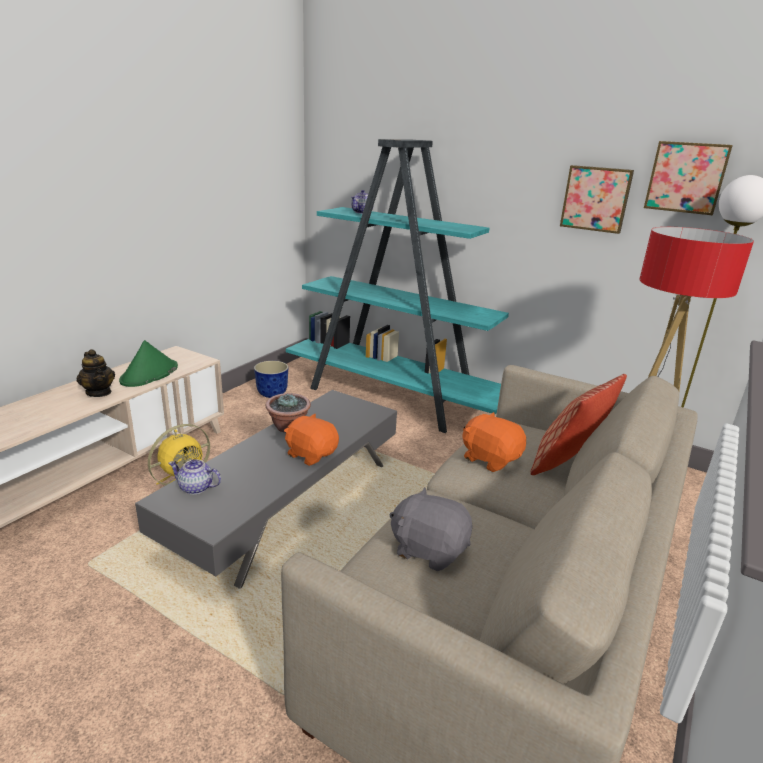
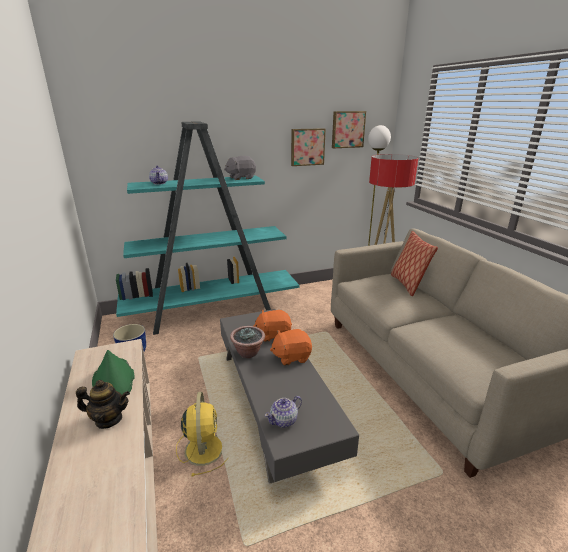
camera: 50 degrees left, 0 degrees up
grey plush toy [389,487,473,571] -> grey plush toy moved to [224,156,256,180]
orange plush toy [462,412,526,472] -> orange plush toy moved to [253,310,292,342]

